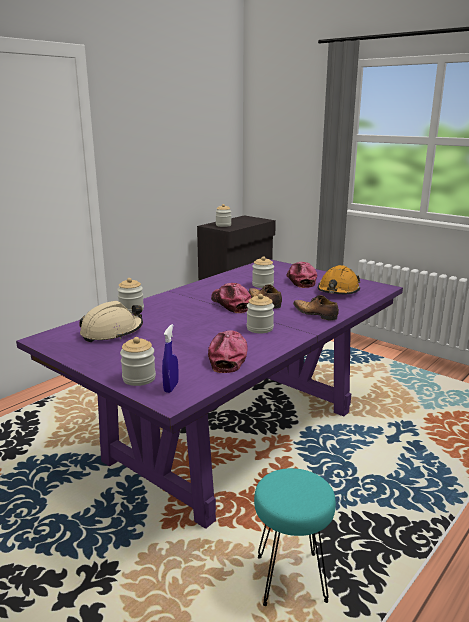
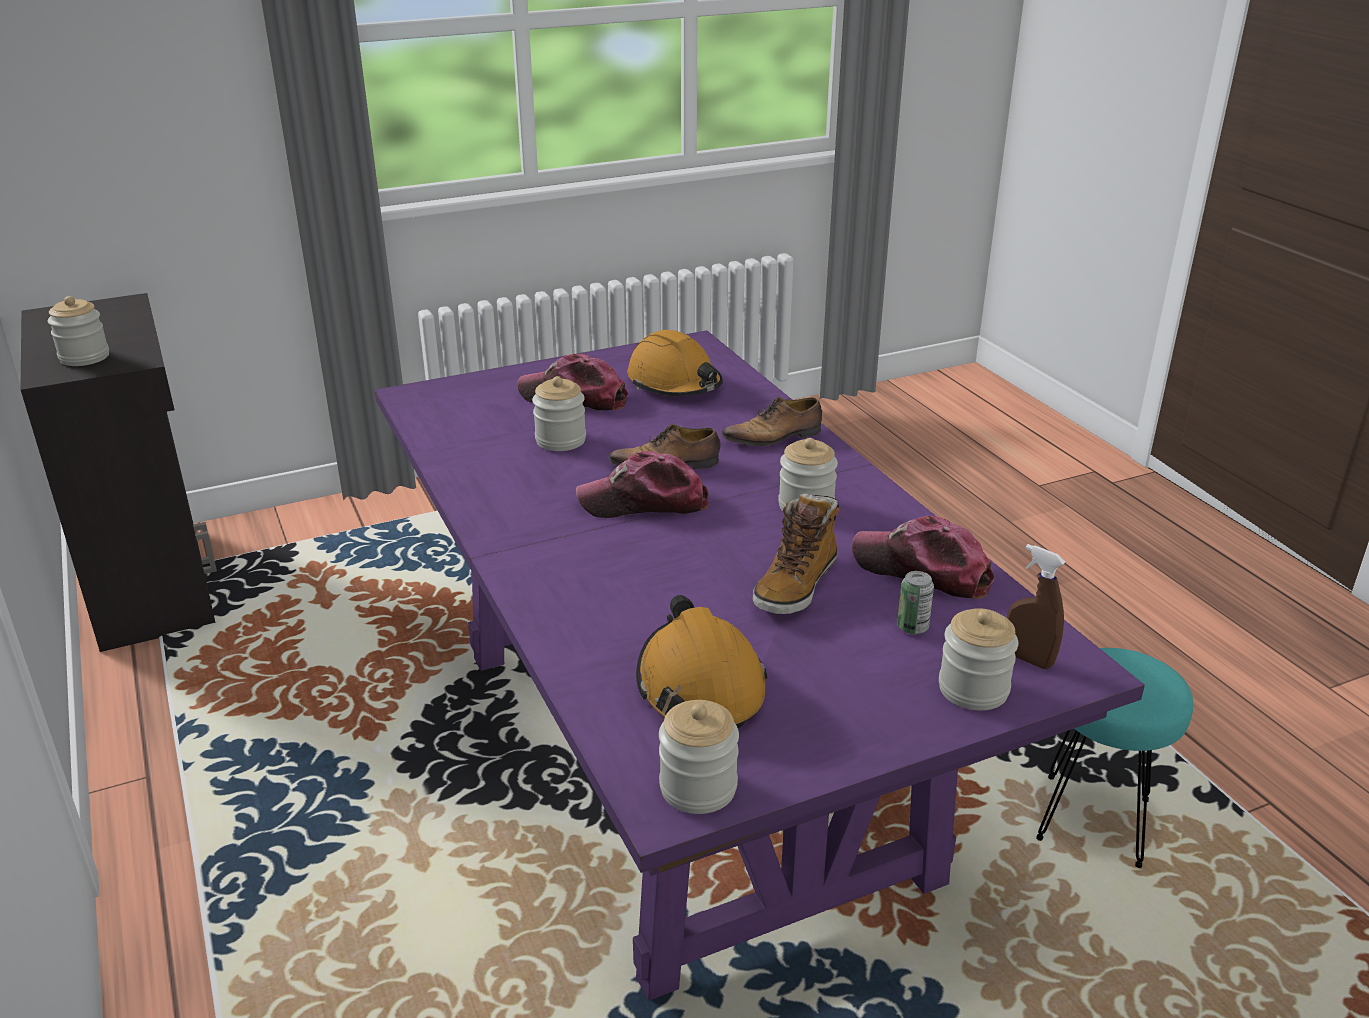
camera: 65 degrees left, 10 degrees up
beige hard hat [80,301,143,342] -> orange hard hat [636,595,768,728]
jar [117,278,144,314] -> jar moved to [659,700,739,814]
blue spray bottle [162,324,179,393] -> brown spray bottle [1007,544,1065,669]
none -> boot [753,494,839,615]
none -> can [897,571,934,634]

